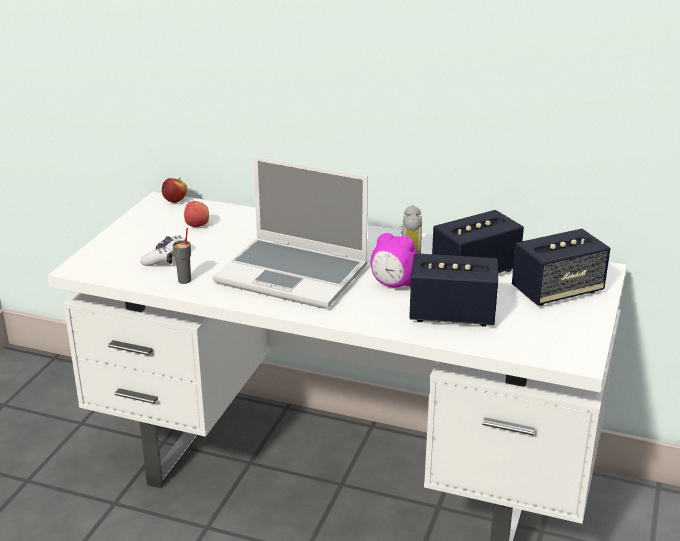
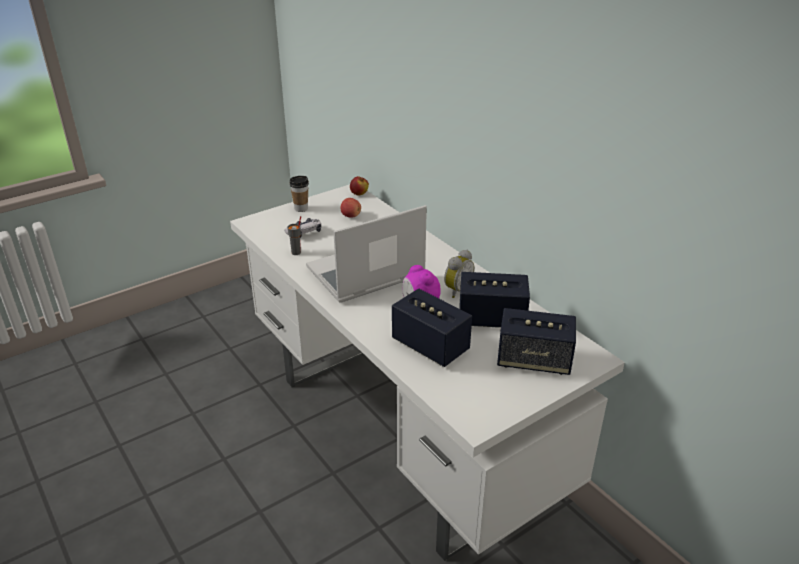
camera: 35 degrees right, 5 degrees up
laptop [213,156,368,309] -> laptop turned 90 degrees clockwise [306,205,427,303]
none -> cup [289,176,309,212]

